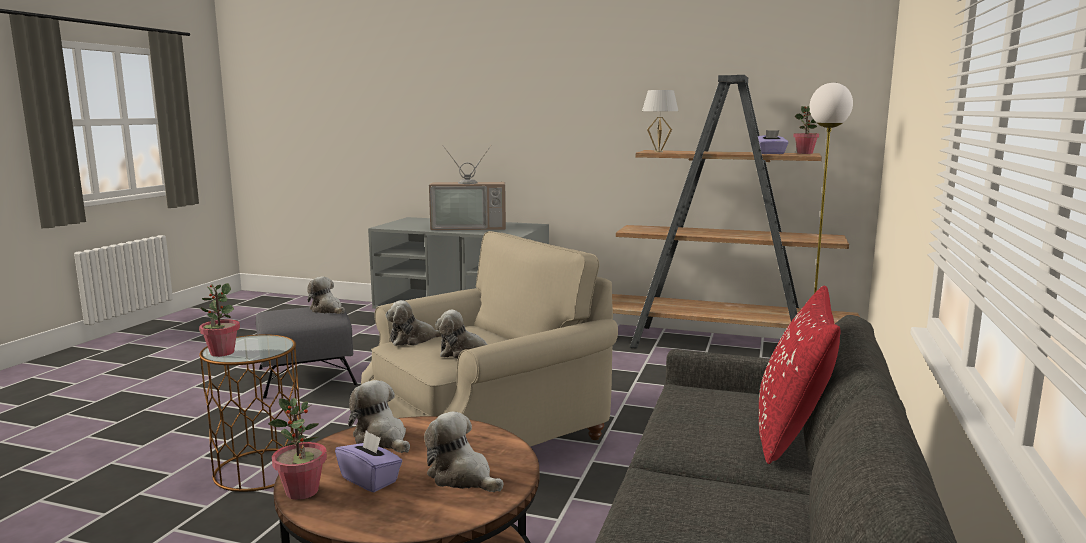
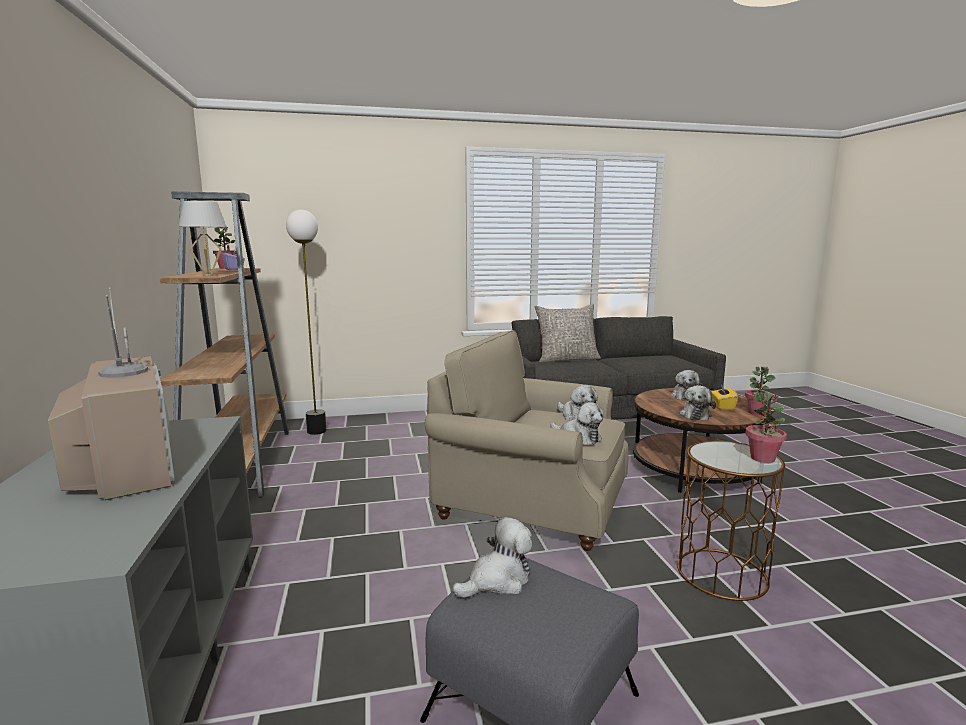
camera: 120 degrees left, 0 degrees up
plush toy [307,276,345,314] -> plush toy turned 135 degrees counterclockwise [452,517,532,598]
purple tissue box [335,431,402,492] -> yellow tissue box [711,384,738,410]
red pillow [759,286,840,464] -> grey pillow [534,304,601,363]

